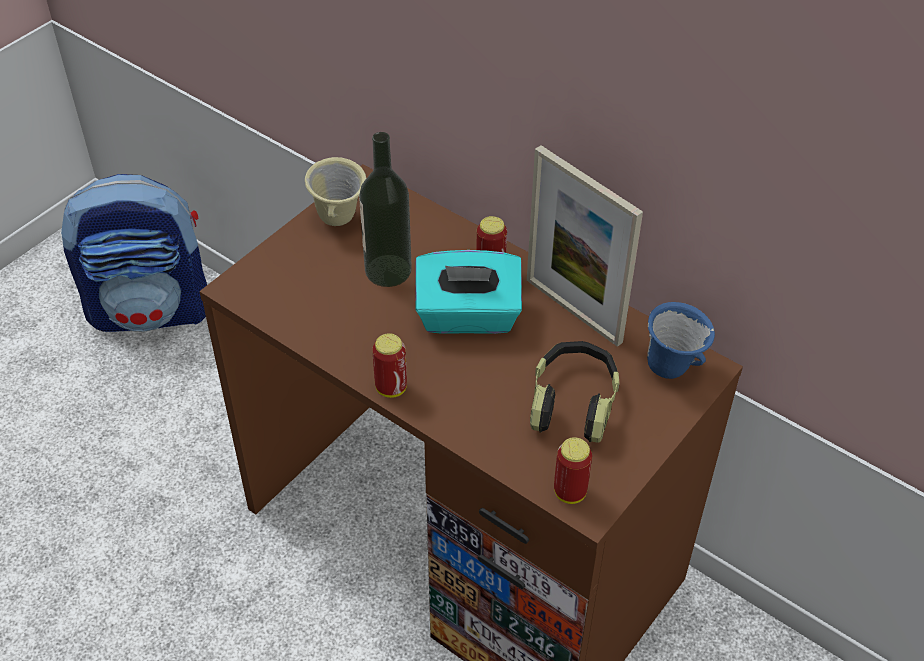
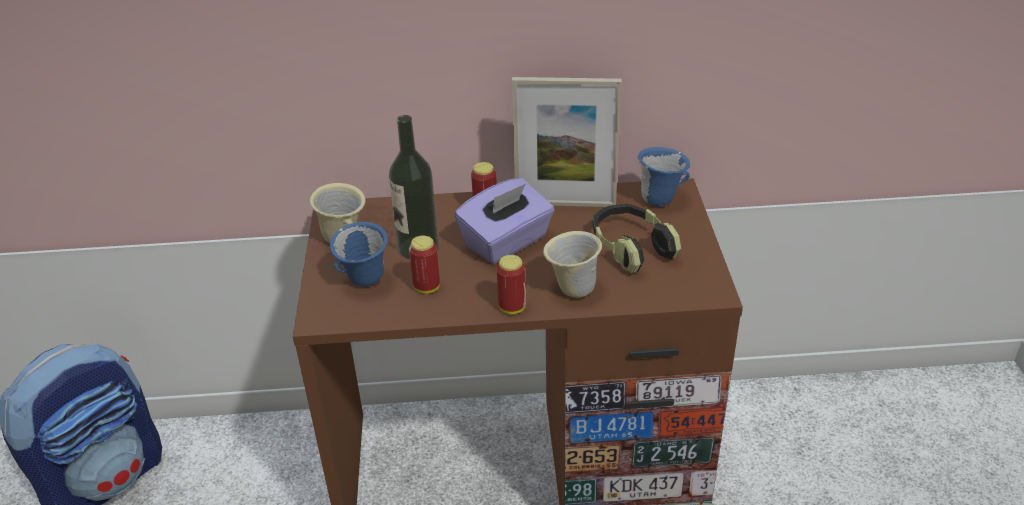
camera: 40 degrees left, 10 degrees down
turquoise tissue box [416,250,522,334] -> purple tissue box [454,178,555,264]
can [554,437,592,504] -> can moved to [409,236,440,294]
none -> blue mug [330,222,388,287]
none -> beige mug [543,231,602,298]

